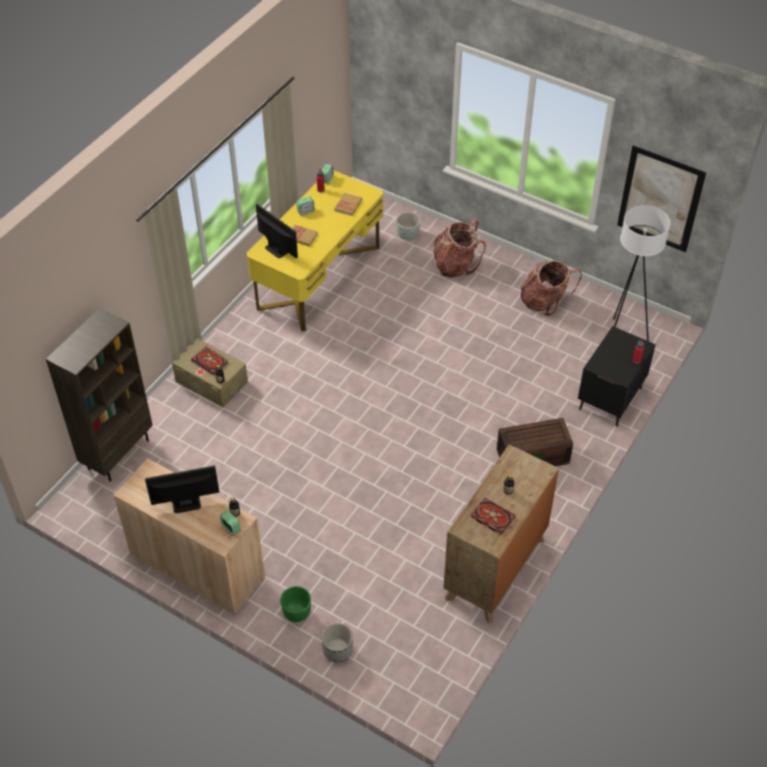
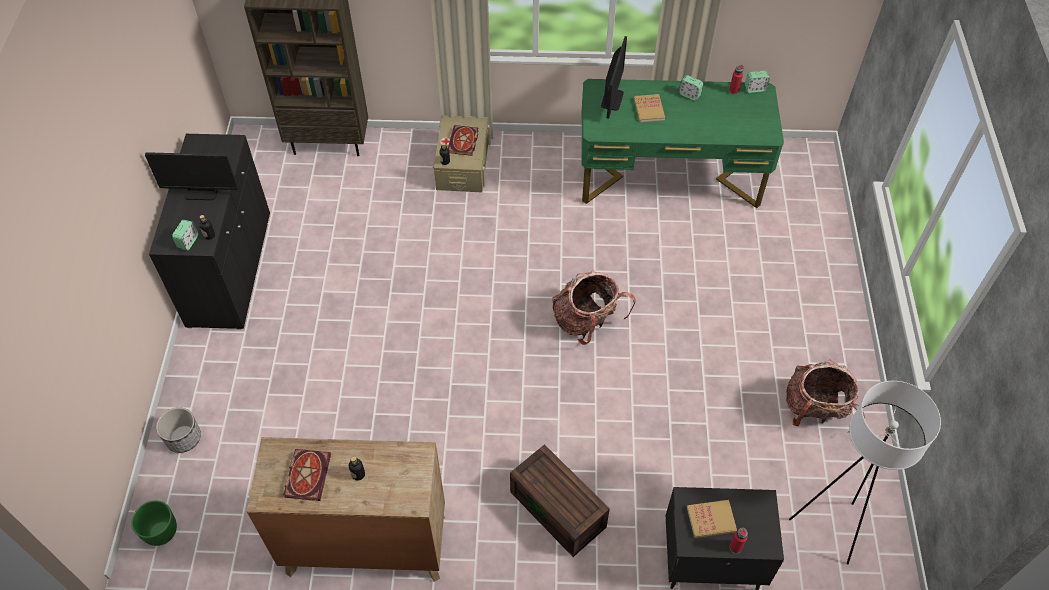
camera: 60 degrees right, 5 degrees up
beige cabinet [113,458,265,615] -> black cabinet [149,134,270,330]
monitor [145,466,219,513] -> monitor turned 135 degrees clockwise [145,152,238,200]
yellow desk [247,171,383,332] -> green desk [581,79,784,208]
green planter [280,586,311,622] -> green planter moved to [131,500,177,546]
book [334,193,362,216] -> book moved to [687,500,737,538]
grey planter [397,212,421,240] -> none
backpack [434,219,486,278] -> backpack moved to [552,271,635,345]
picture [617,145,706,252] -> none

